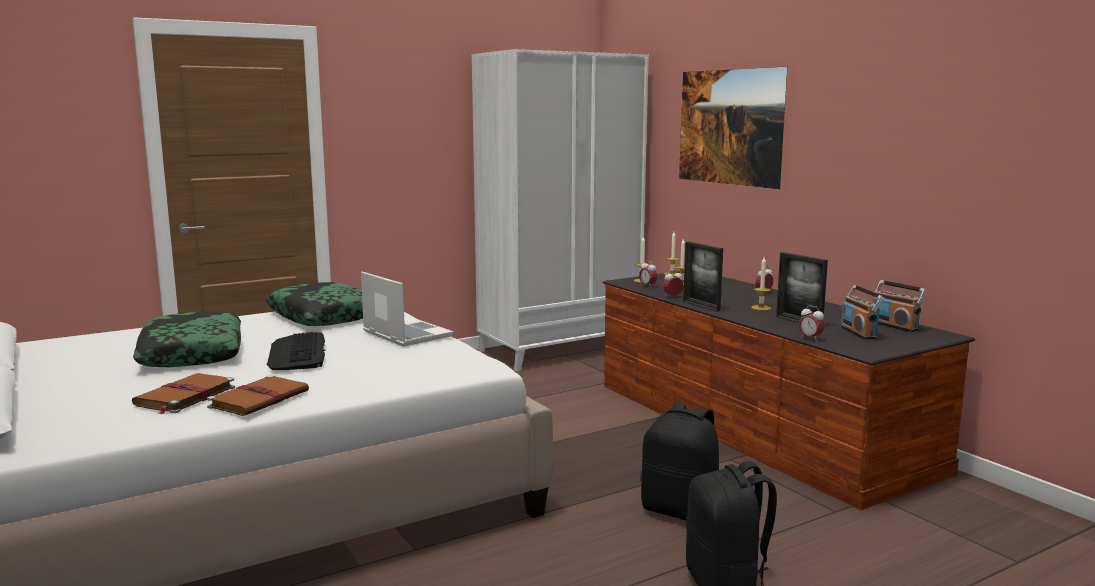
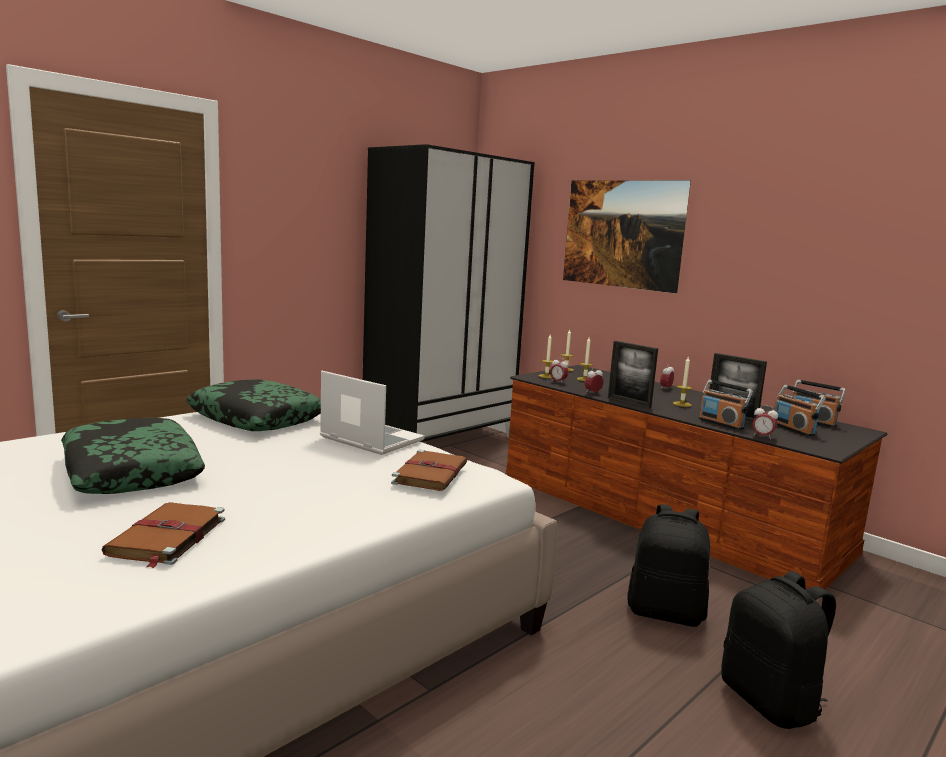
camera: 15 degrees left, 0 degrees up
brown book [207,375,309,416] -> brown book moved to [391,450,467,491]
keyboard [267,332,325,370] -> none
white wardrobe [471,49,649,372] -> black wardrobe [363,144,535,442]
none -> radio [699,380,753,430]

